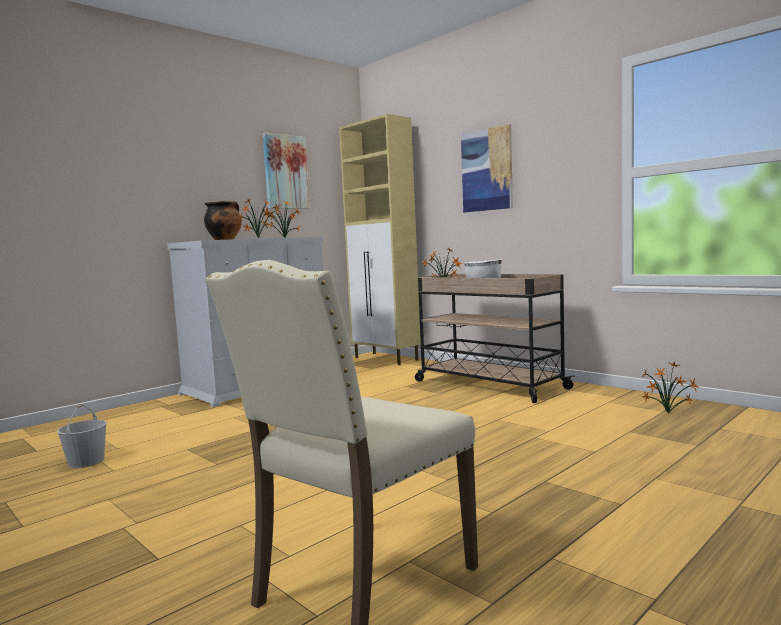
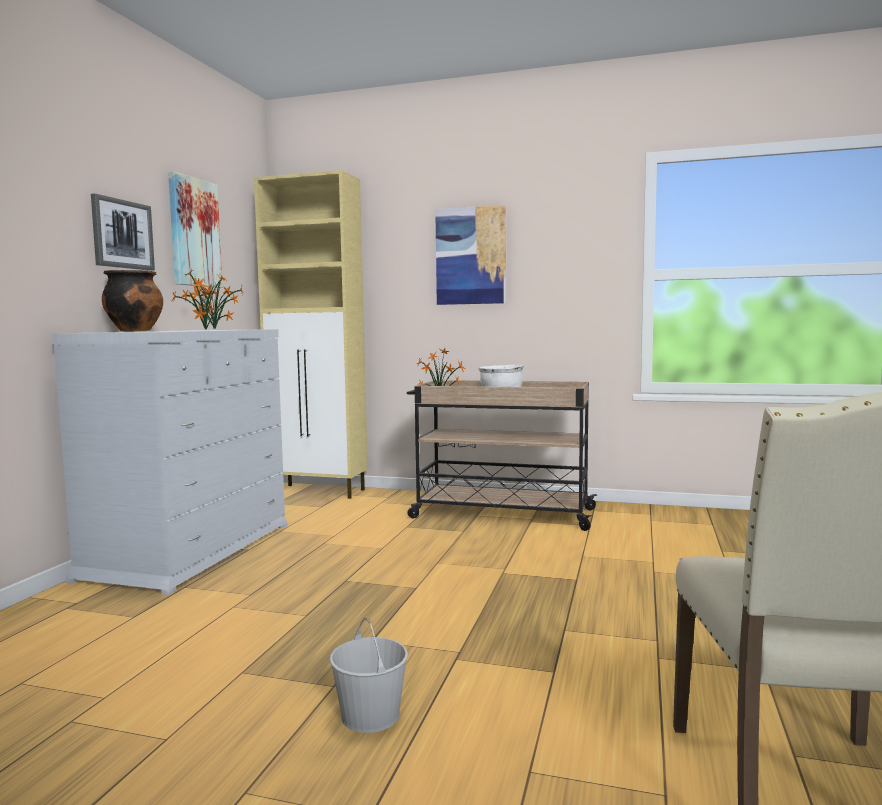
camera: 30 degrees left, 0 degrees up
white bucket [57,405,107,468] -> white bucket moved to [330,617,408,733]
potted plant [643,361,699,414] -> none
none -> picture [91,193,155,271]

